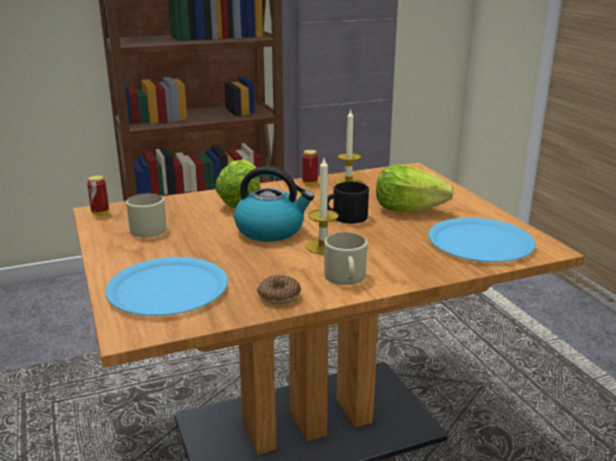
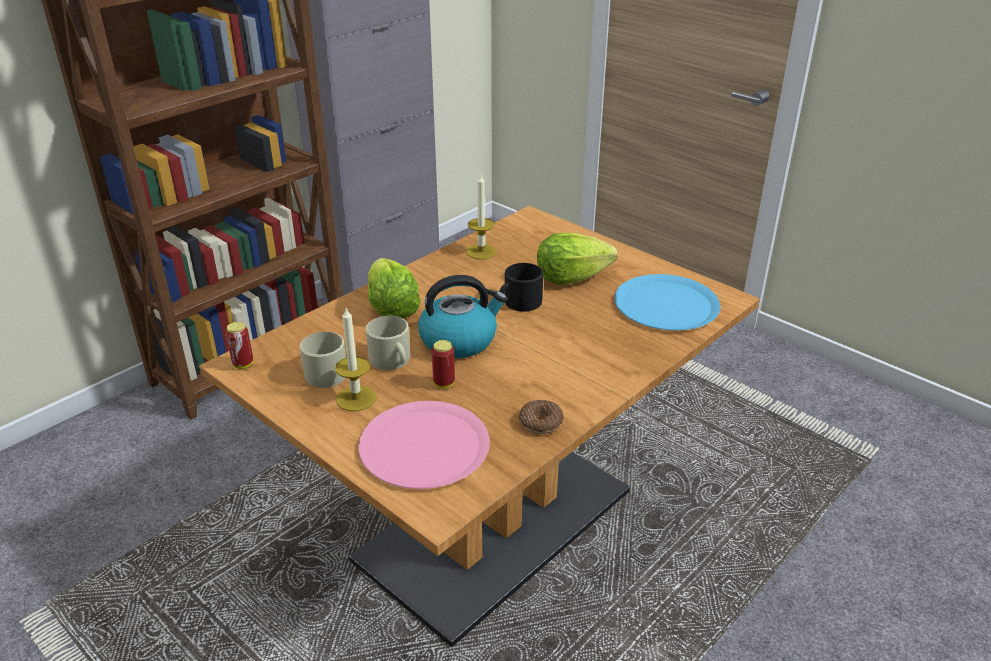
camera: 25 degrees left, 10 degrees up
blue plate [105,257,228,316] -> pink plate [358,401,490,489]
can [302,150,318,185] -> can moved to [432,340,455,388]
candle [306,158,339,254] -> candle moved to [335,308,377,411]
beige mug [324,233,367,285] -> beige mug moved to [366,316,410,370]

